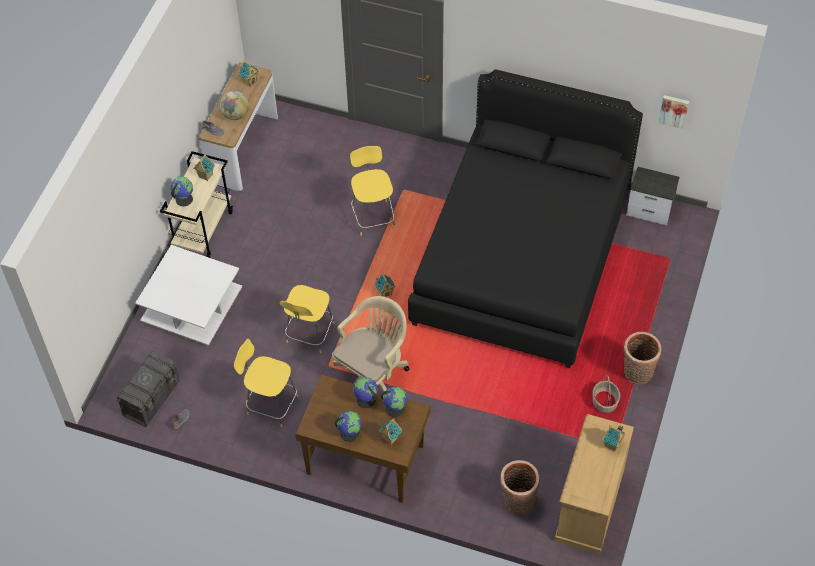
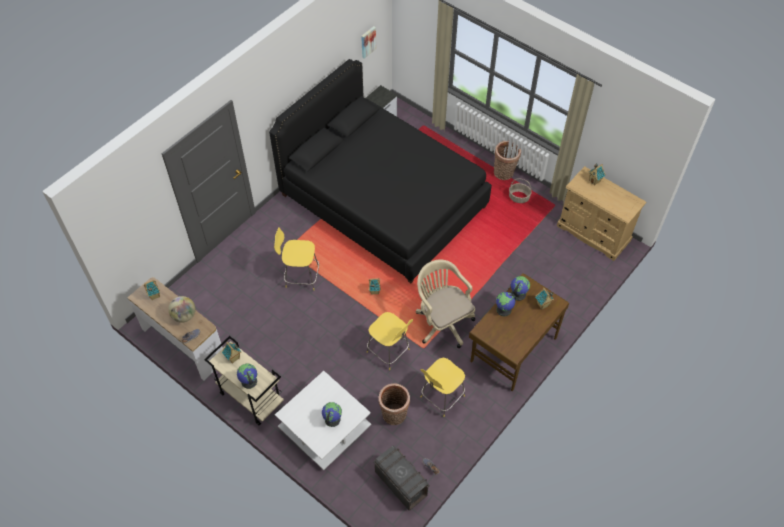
camera: 70 degrees left, 0 degrees up
globe [335,411,362,442] -> globe moved to [322,402,342,427]
basket [500,460,540,515] -> basket moved to [378,383,410,425]

